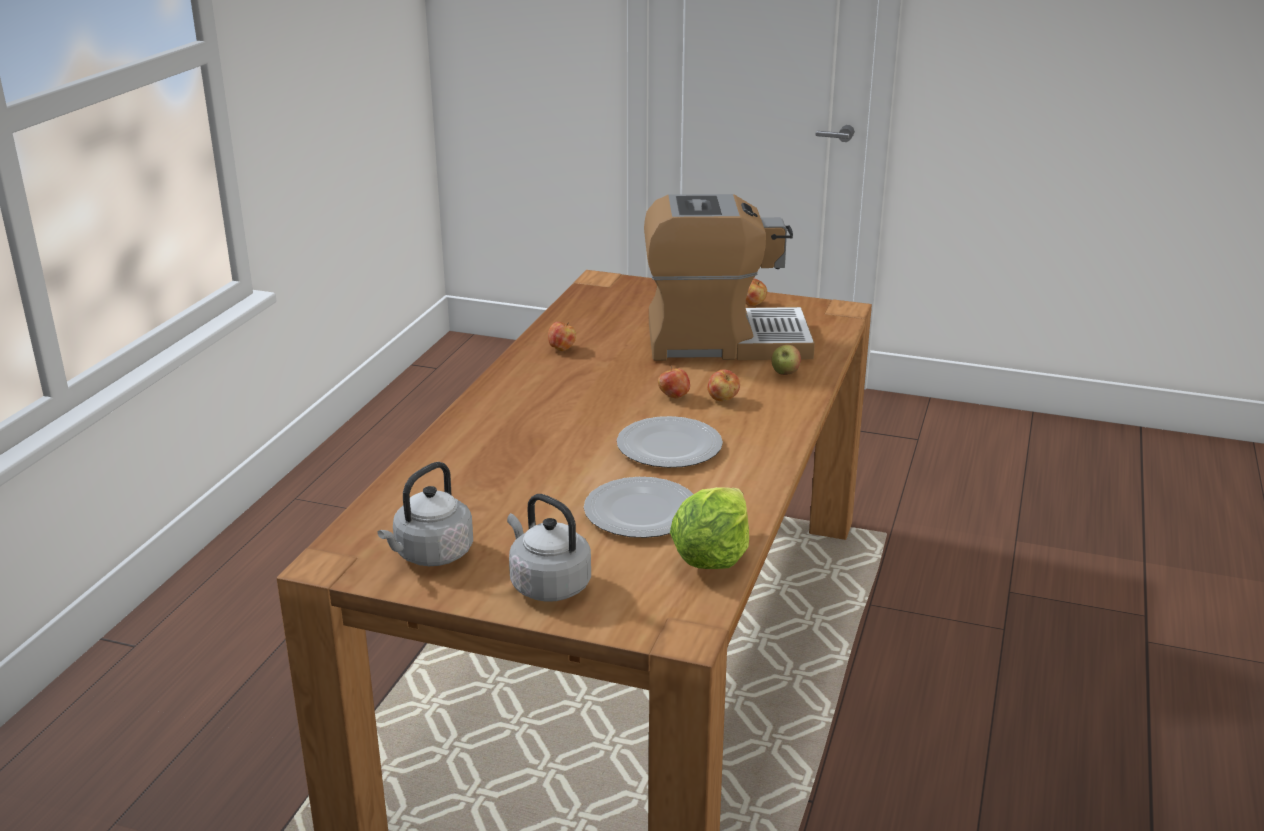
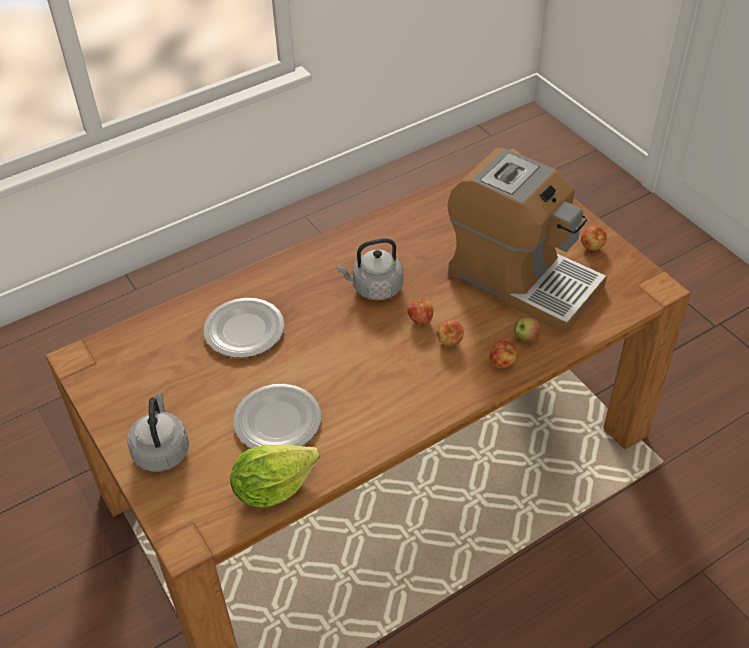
camera: 40 degrees right, 20 degrees up
grey kettle [377,462,473,566] -> grey kettle moved to [337,238,403,300]
apple [548,322,576,351] -> apple moved to [489,340,517,368]
plate [617,416,723,468] -> plate moved to [203,298,285,358]

